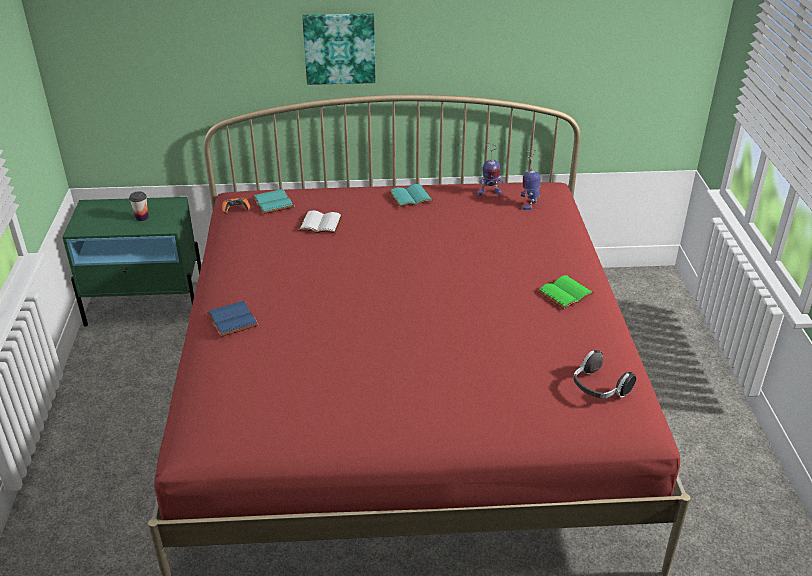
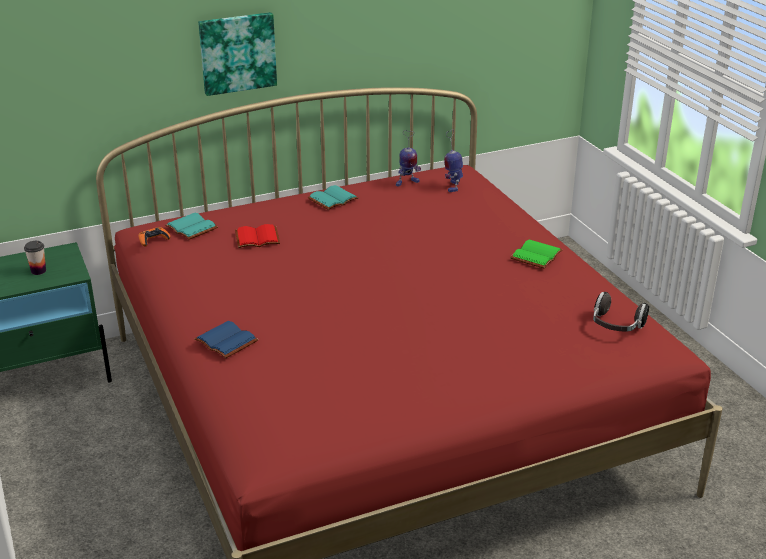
camera: 20 degrees left, 5 degrees down
white book [298,210,343,234] -> red book [235,224,280,248]

